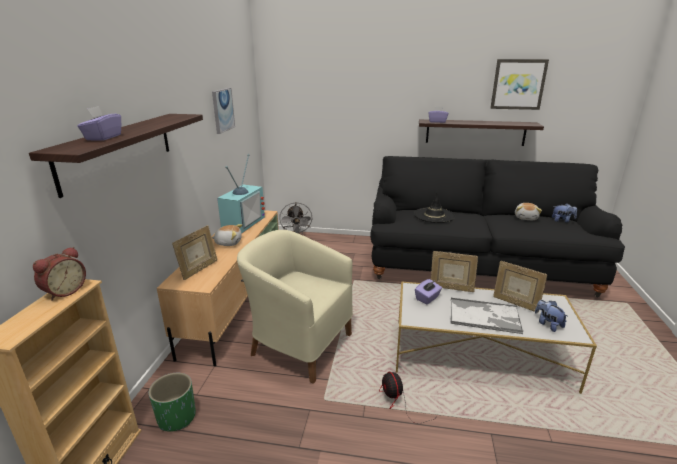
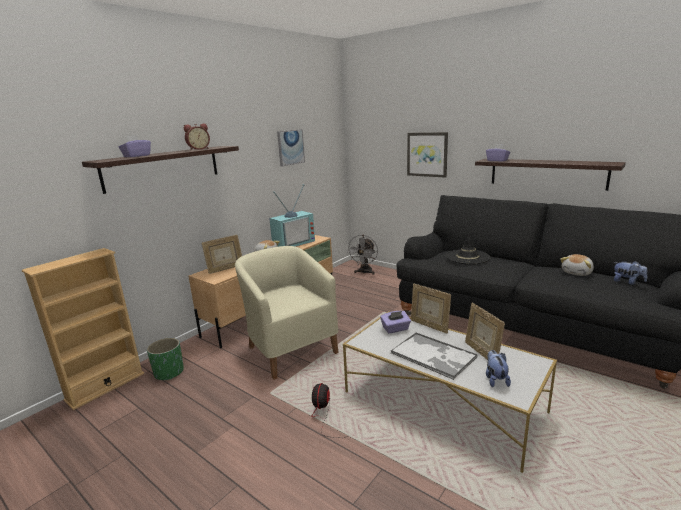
camera: 30 degrees right, 5 degrees down
alarm clock [33,247,86,301] -> alarm clock moved to [184,124,210,150]
picture [490,59,549,110] -> picture moved to [407,132,448,178]

